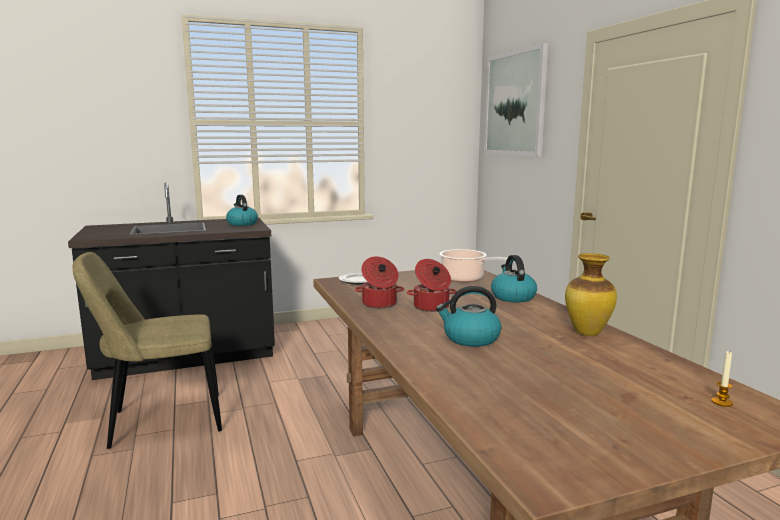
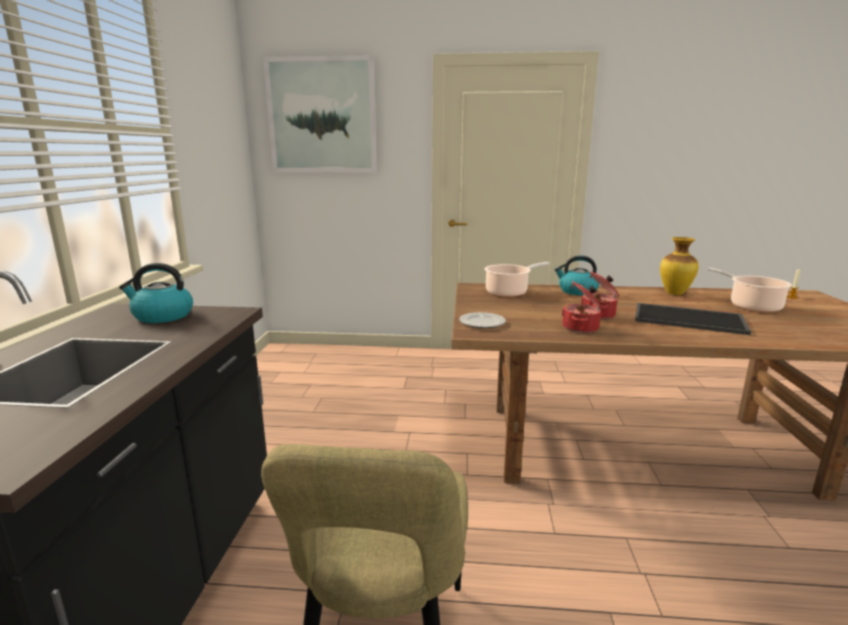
camera: 65 degrees left, 5 degrees up
kettle [436,286,501,347] -> tray [635,303,751,335]
none -> cooking pot [707,268,792,312]

